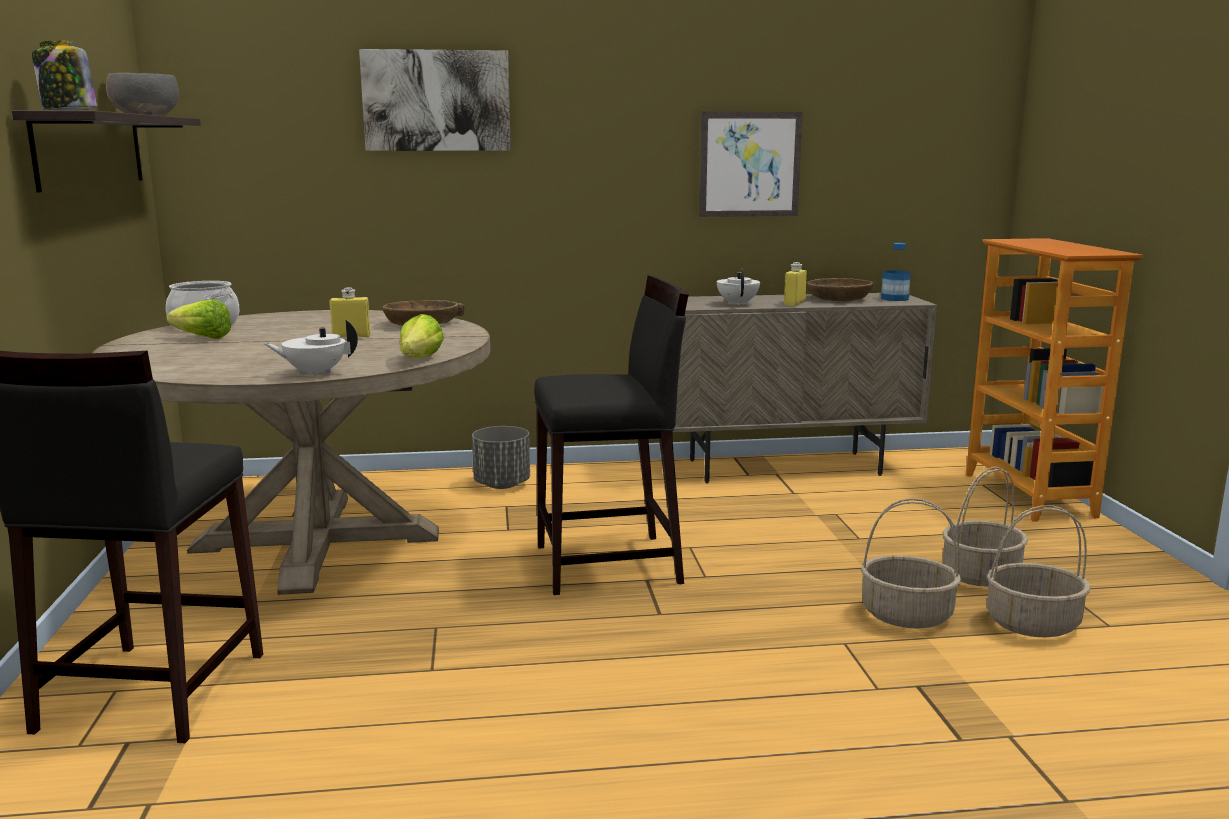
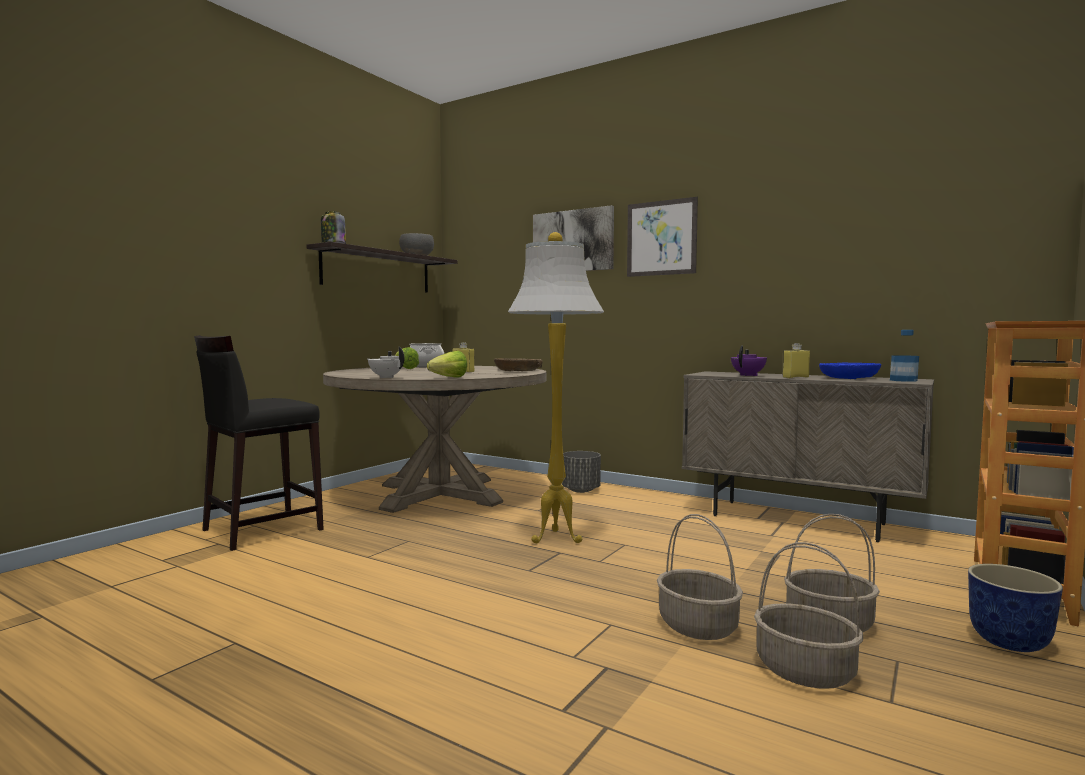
camera: 40 degrees right, 10 degrees down
black stool [534,275,688,595] -> white floor lamp [508,232,604,543]
picture [699,111,803,217] -> picture moved to [627,197,698,277]
white teapot [717,269,760,306] -> purple teapot [731,345,767,376]
brown bowl [806,278,873,301] -> blue bowl [819,363,881,379]
none -> planter [968,564,1063,652]

